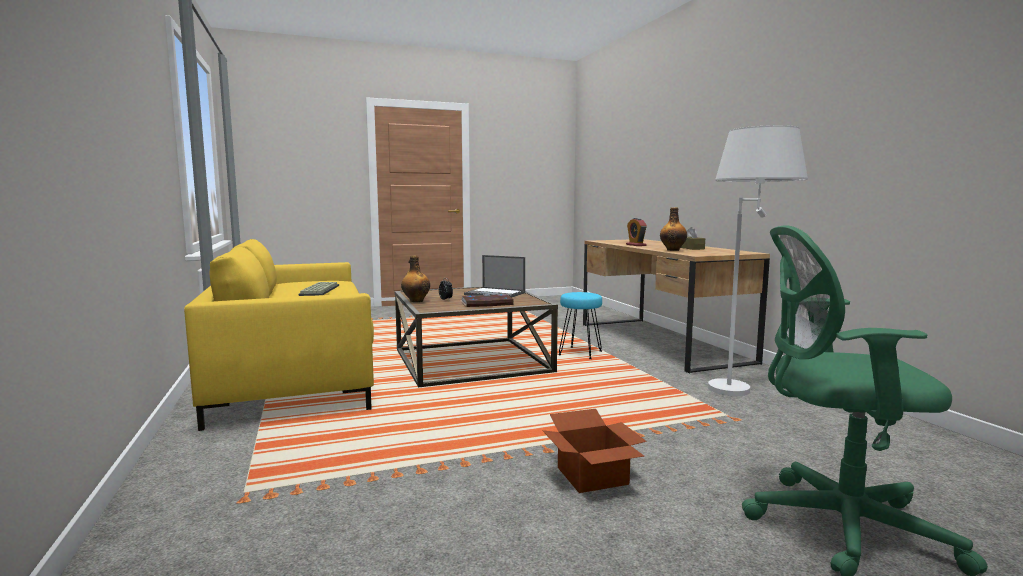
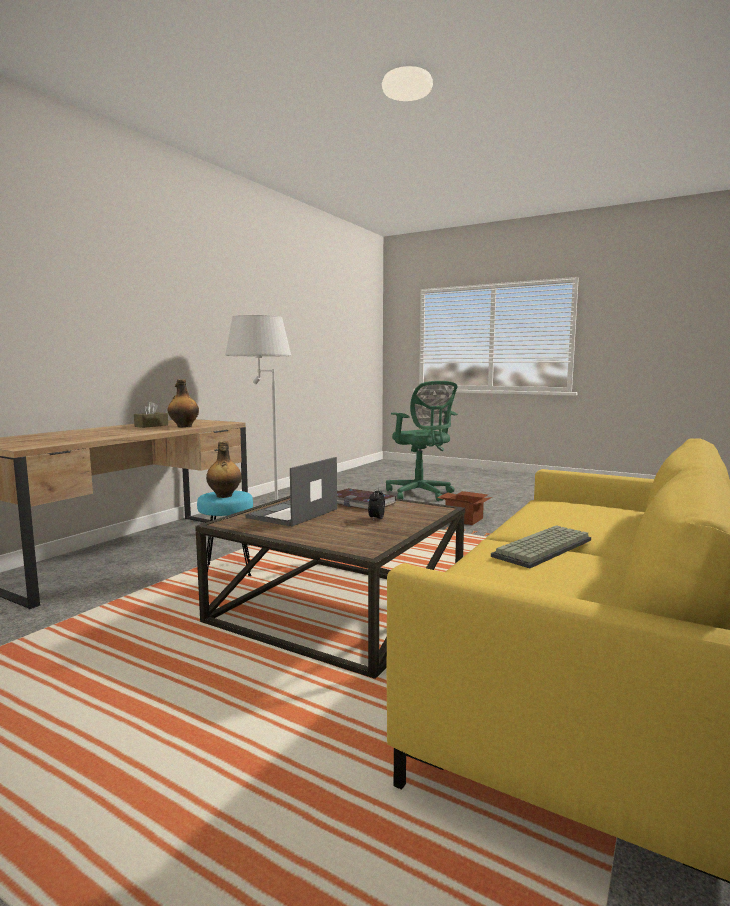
camera: 130 degrees left, 0 degrees up
bottle [401,256,430,302] -> bottle moved to [206,441,242,498]
laptop [464,255,525,298] -> laptop turned 135 degrees counterclockwise [245,457,337,527]
alarm clock [626,218,647,246] -> none

